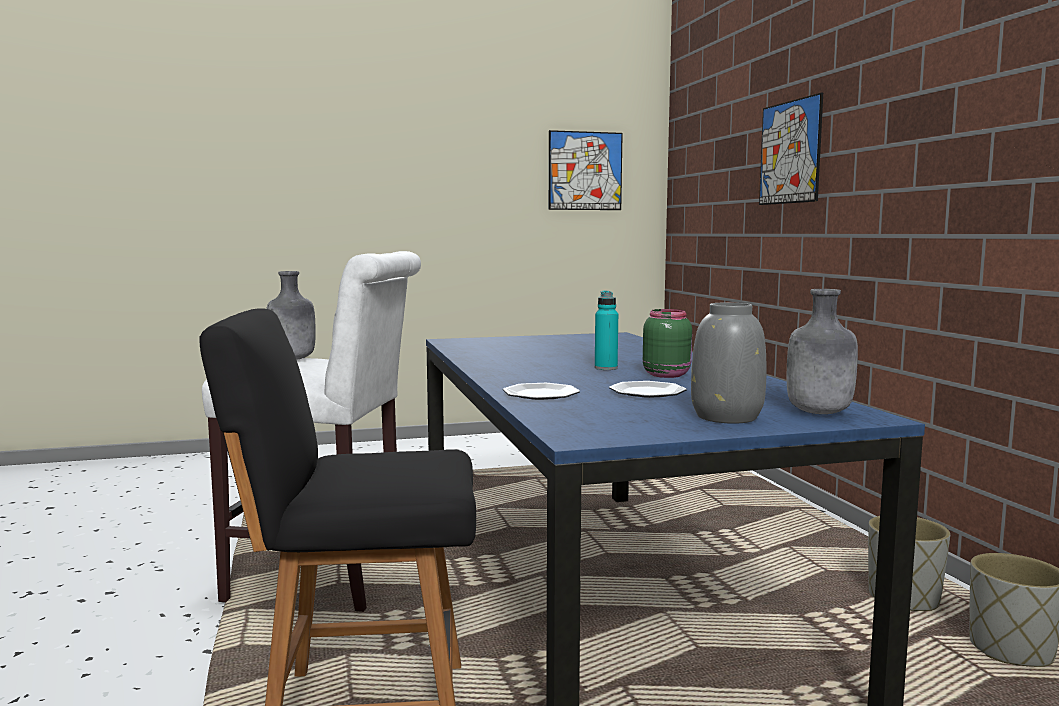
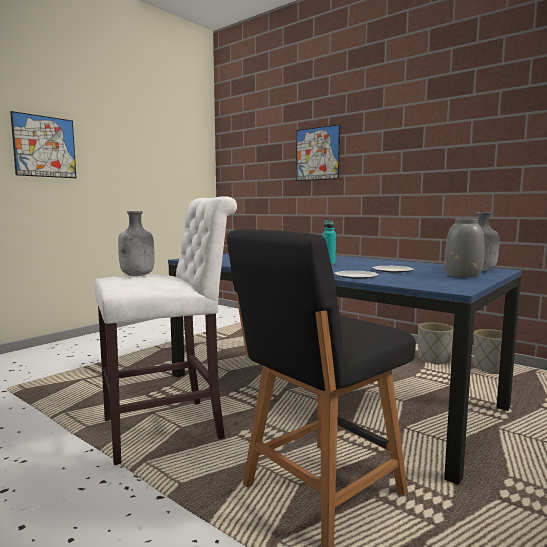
camera: 35 degrees left, 0 degrees up
picture [549,130,623,210] -> picture moved to [10,111,76,178]
green jar [643,309,692,378] -> none

